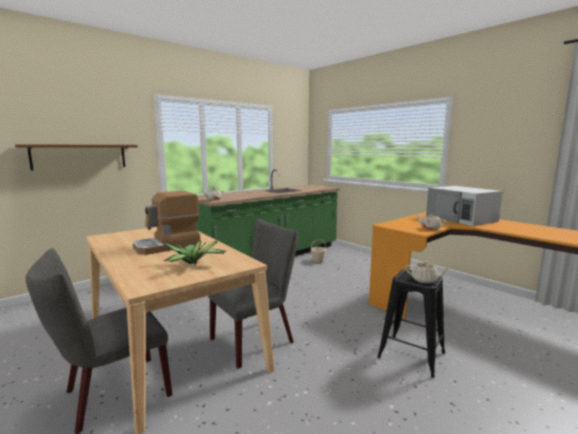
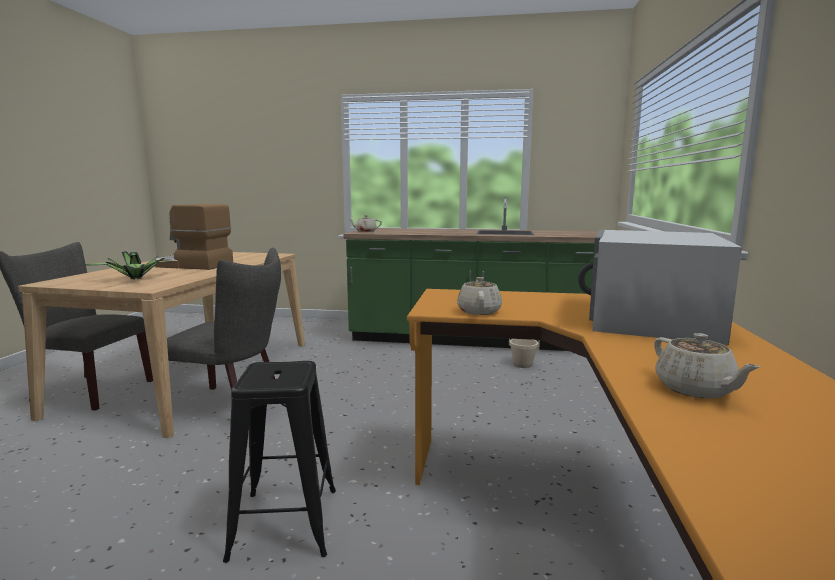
camera: 50 degrees right, 0 degrees up
brown shelf [15,144,138,170] -> none
beige teapot [405,261,450,284] -> beige teapot moved to [654,333,760,399]

